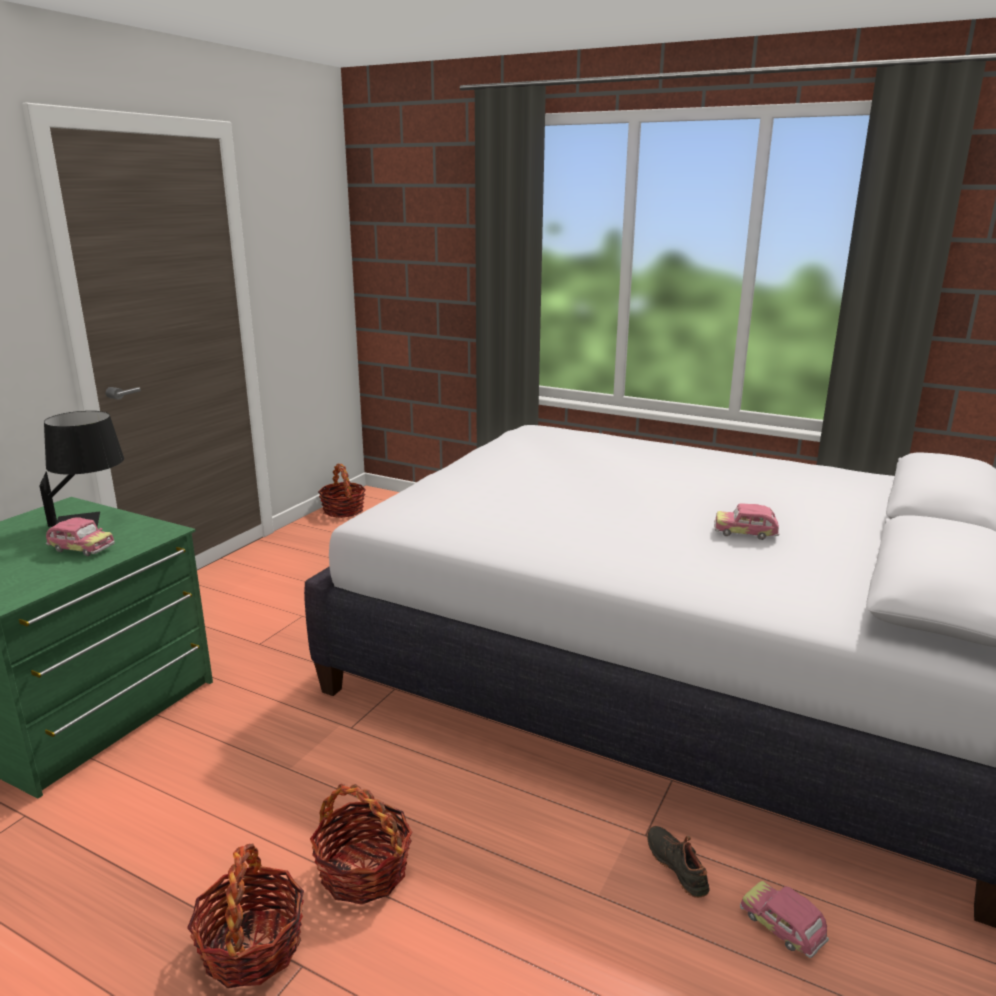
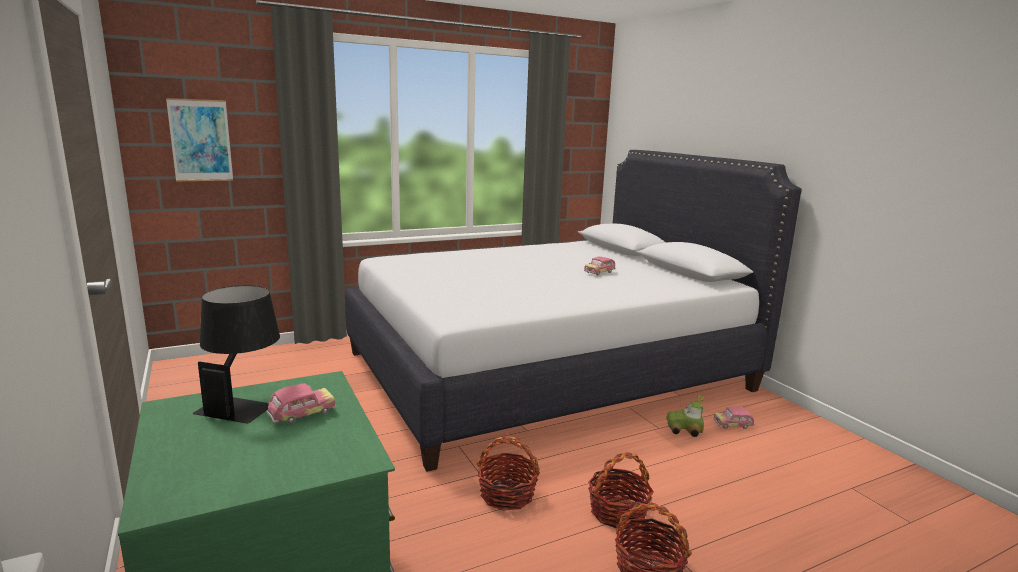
camera: 55 degrees left, 5 degrees down
basket [318,464,366,518] -> basket moved to [476,436,540,511]
black shoe [647,826,710,898] -> toy car [666,395,704,437]
none -> picture [166,98,233,181]

